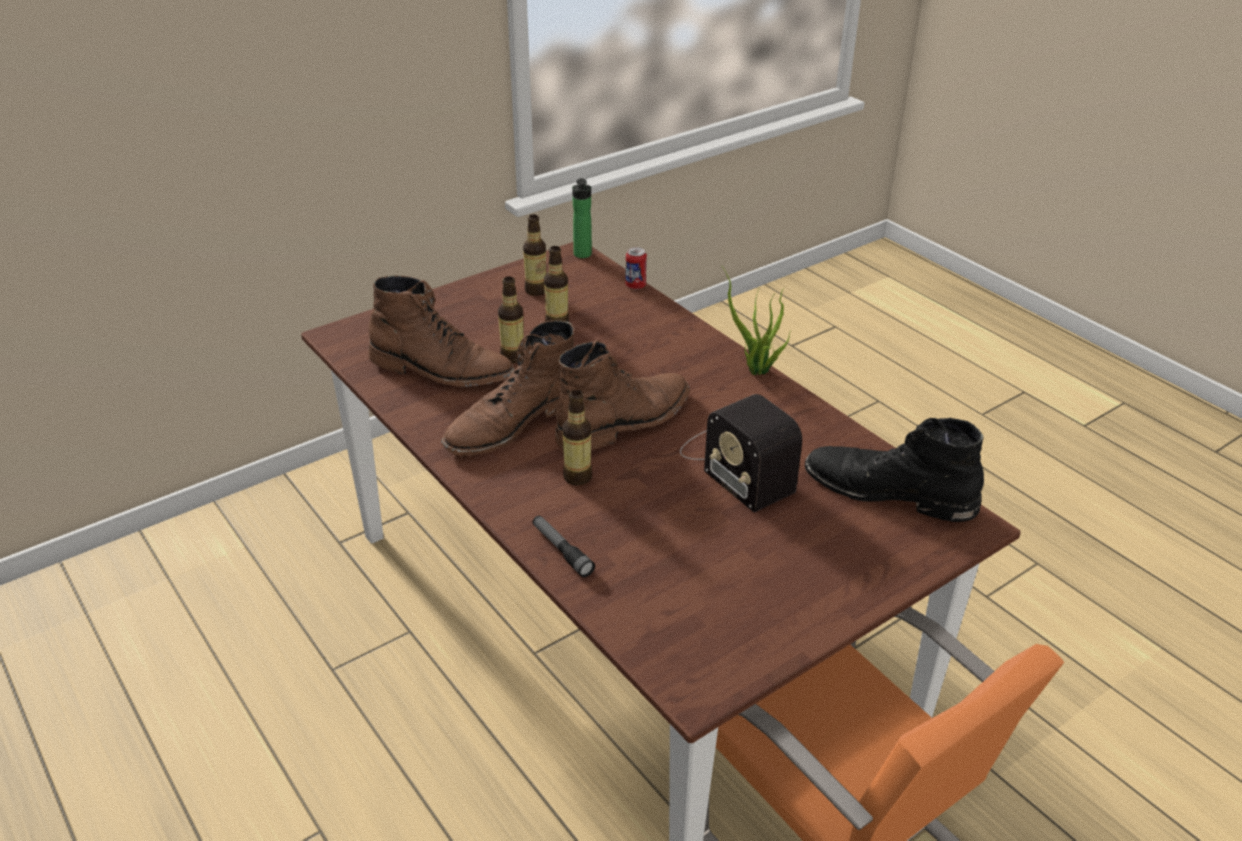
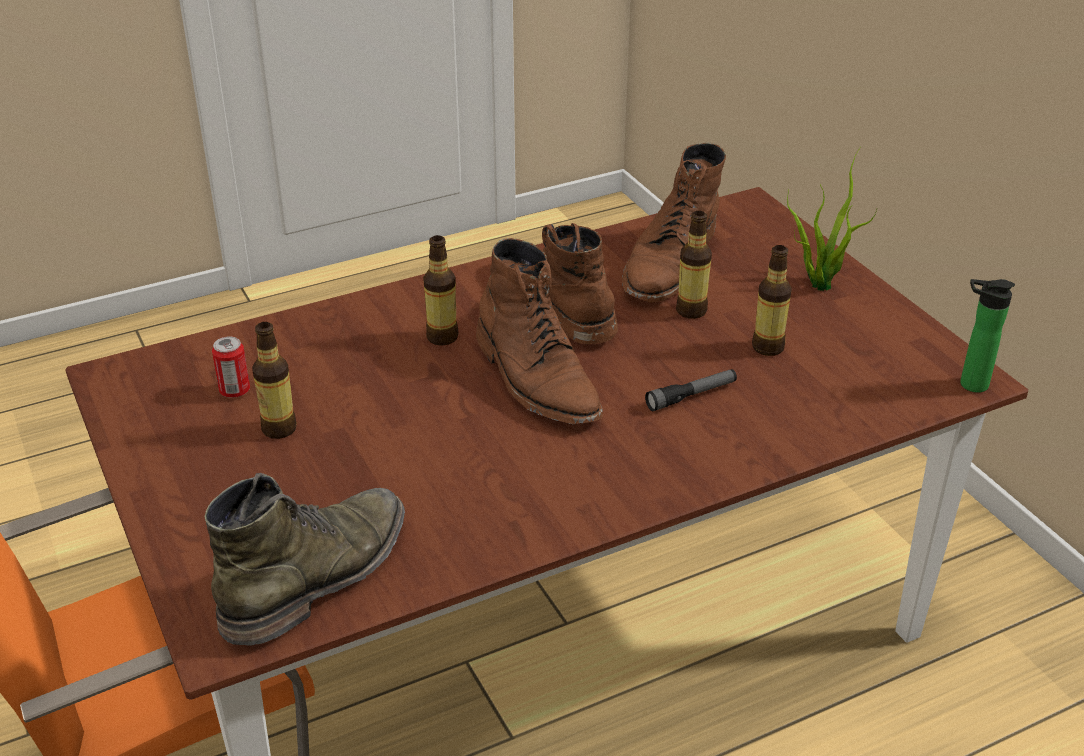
camera: 100 degrees right, 0 degrees up
bottle [523,214,546,296] -> bottle moved to [252,322,297,439]
flashlight [533,516,595,577] -> flashlight moved to [645,369,737,411]
can [625,247,647,289] -> can moved to [212,336,250,398]
radio [680,394,802,512] -> none
potted plant [721,265,791,375] -> potted plant moved to [787,146,877,291]
black boot [805,418,984,522] -> green boot [205,473,405,646]

